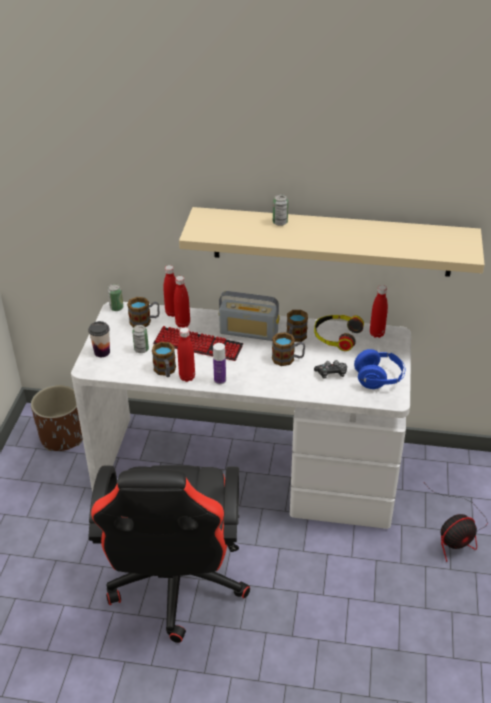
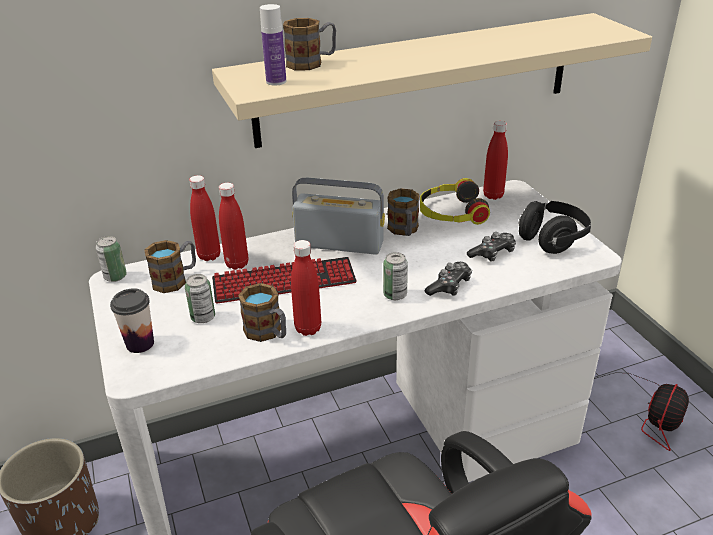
camera: 30 degrees left, 5 degrees down
bottle [213,343,226,384] -> bottle moved to [260,4,286,85]
radio [219,291,280,341] -> radio turned 150 degrees counterclockwise [292,178,385,255]
mug [272,332,305,366] -> mug moved to [283,18,336,70]
can [273,194,288,226] -> can moved to [383,252,408,300]
blue headphones [354,349,406,389] -> black headphones [519,201,591,254]
none -> game controller [425,262,472,296]

